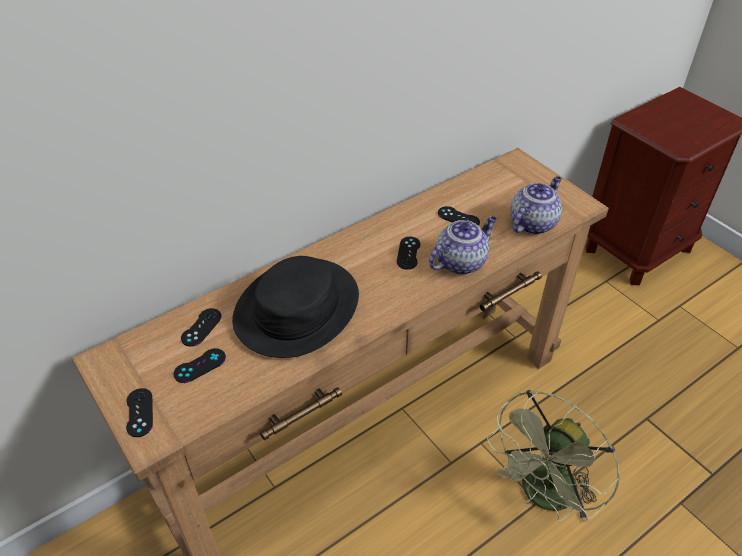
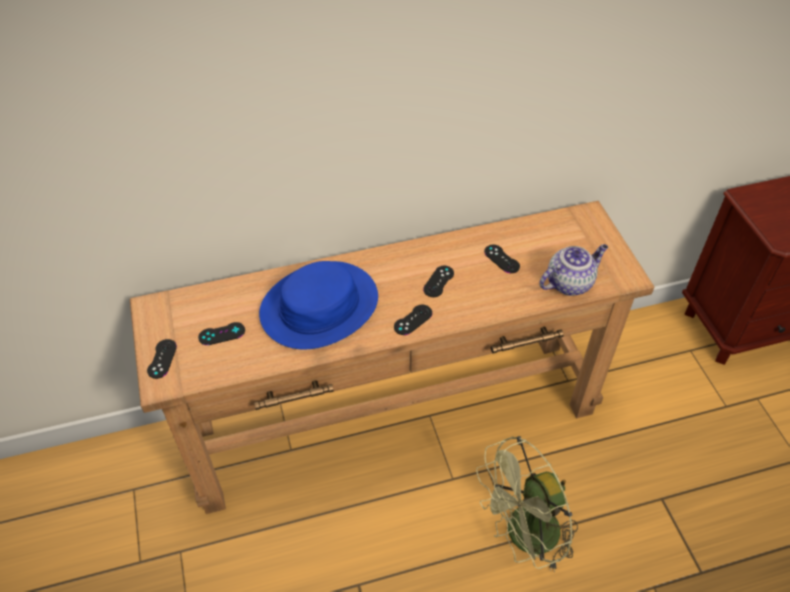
camera: 20 degrees right, 5 degrees up
black game controller [181,308,222,347] -> black game controller moved to [394,305,432,335]
black hat [232,256,359,358] -> blue hat [259,261,378,350]
teapot [429,216,497,275] -> none

